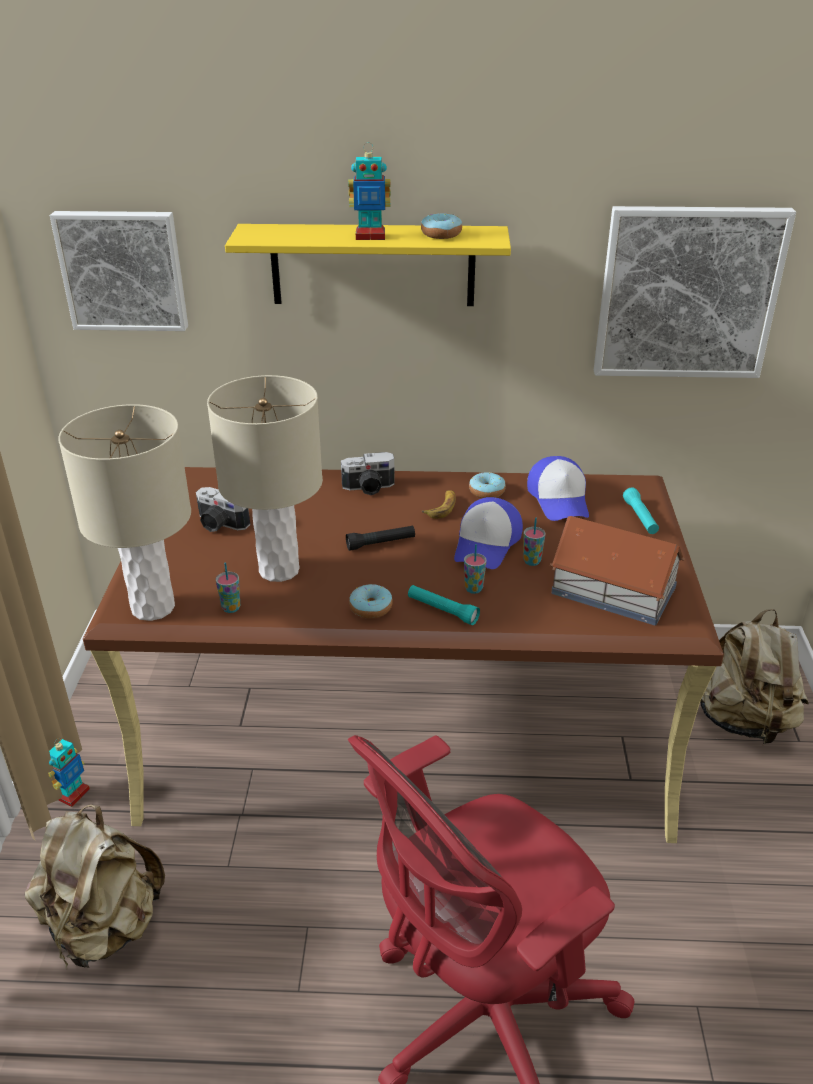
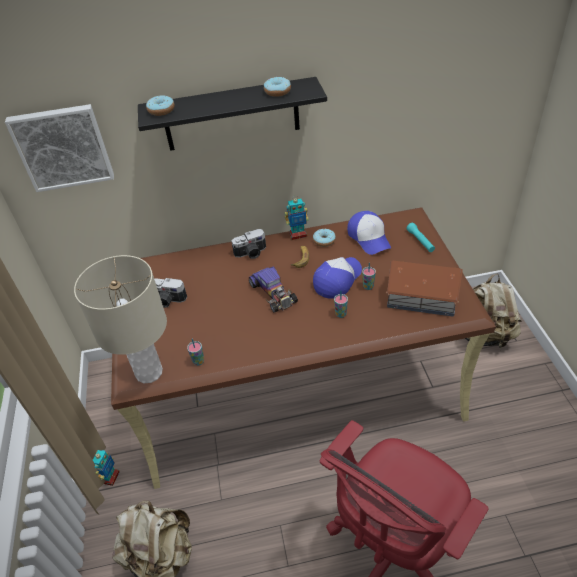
camera: 10 degrees left, 10 degrees up
beige table lamp [207,375,323,582] -> none
yellow shelf [225,224,511,306] -> black shelf [138,77,327,151]
black flashlight [346,525,415,551] -> toy car [249,267,298,313]
toy robot [348,142,391,240] -> toy robot moved to [285,195,309,240]
donut [349,584,393,619] -> donut moved to [146,95,175,116]
turquoise flashlight [408,585,480,625] -> none
cap [454,497,523,569] -> cap turned 150 degrees counterclockwise [313,257,362,299]
picture [594,206,796,378] -> none

